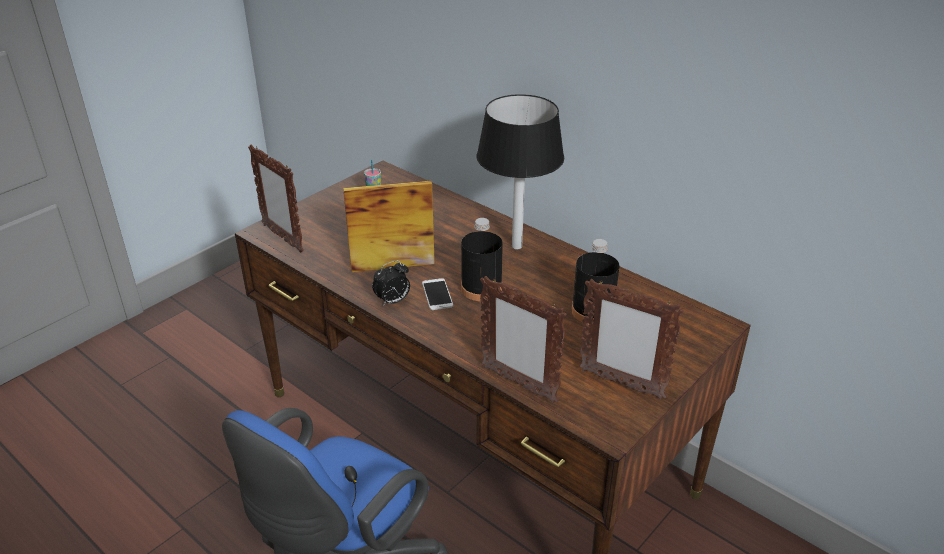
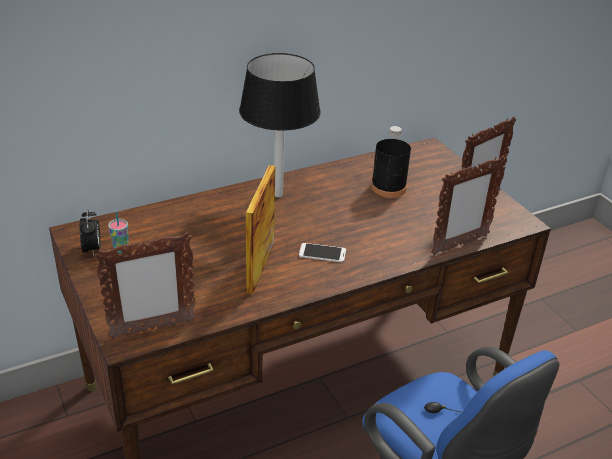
camera: 70 degrees left, 0 degrees up
alarm clock [372,260,410,306] -> alarm clock moved to [80,208,100,257]
black bottle [461,218,503,301] -> none

